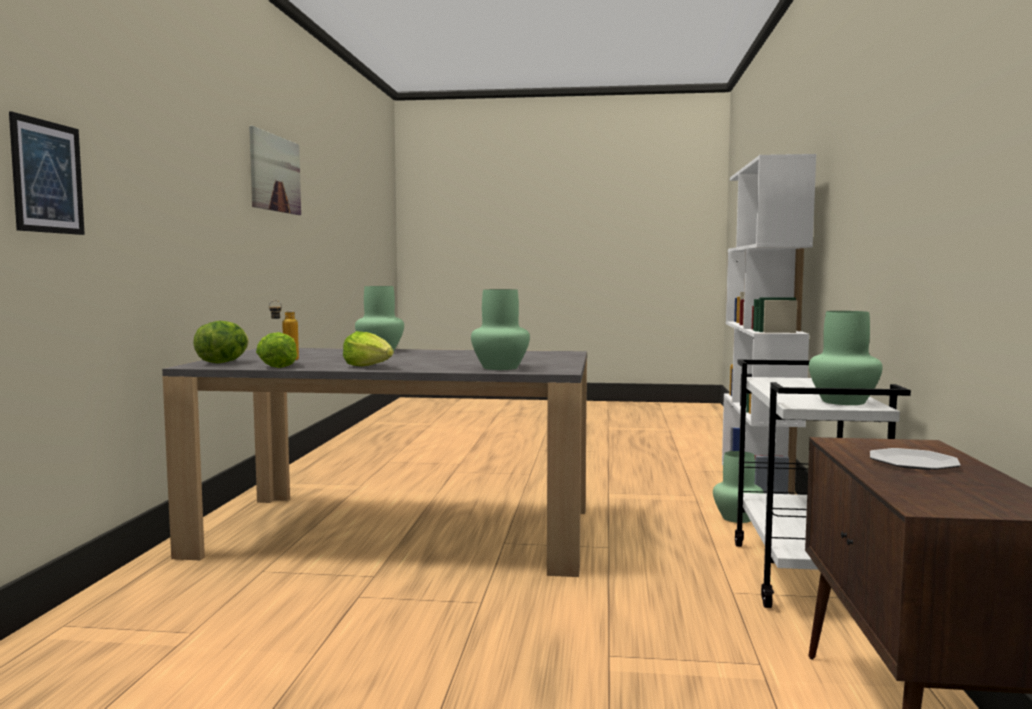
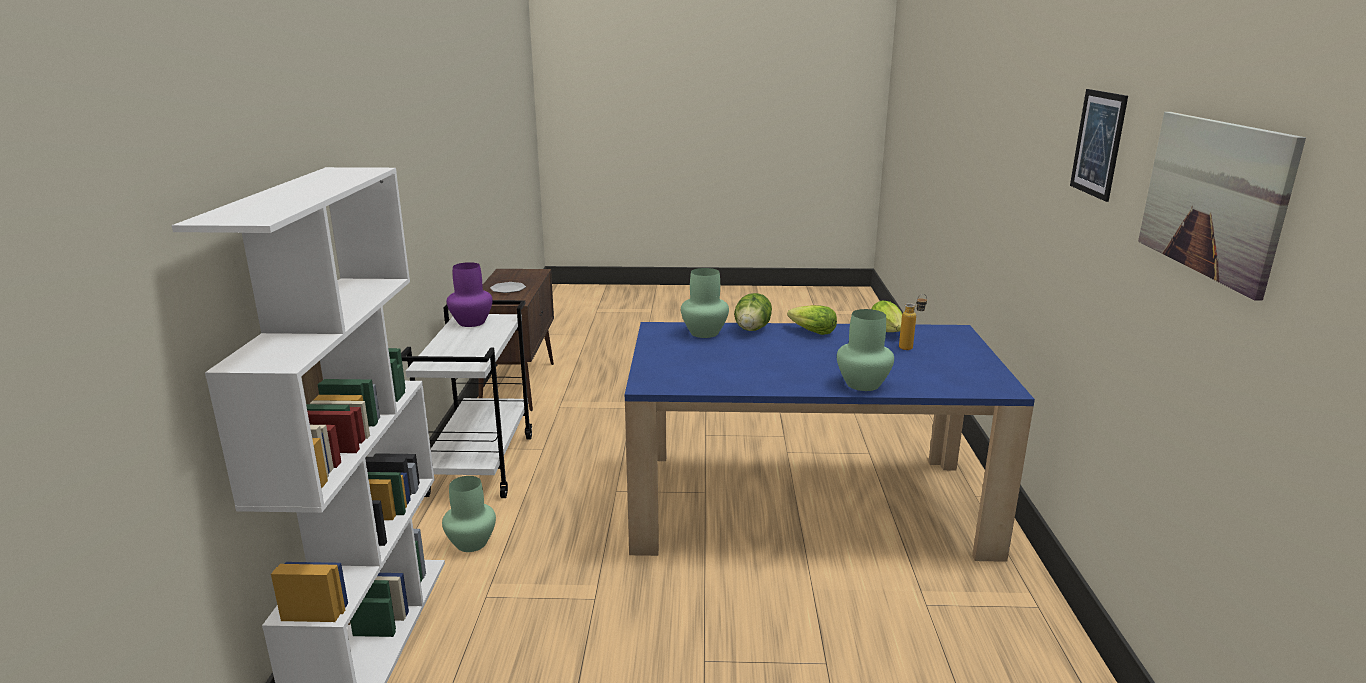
camera: 175 degrees right, 15 degrees up
picture [9,111,85,235] -> picture moved to [1070,89,1128,202]
grey dining table [162,348,587,577] -> blue dining table [625,322,1035,562]
lettuce [193,321,249,363] -> lettuce moved to [734,293,772,331]
green vase [809,311,883,405] -> purple vase [447,262,493,327]

